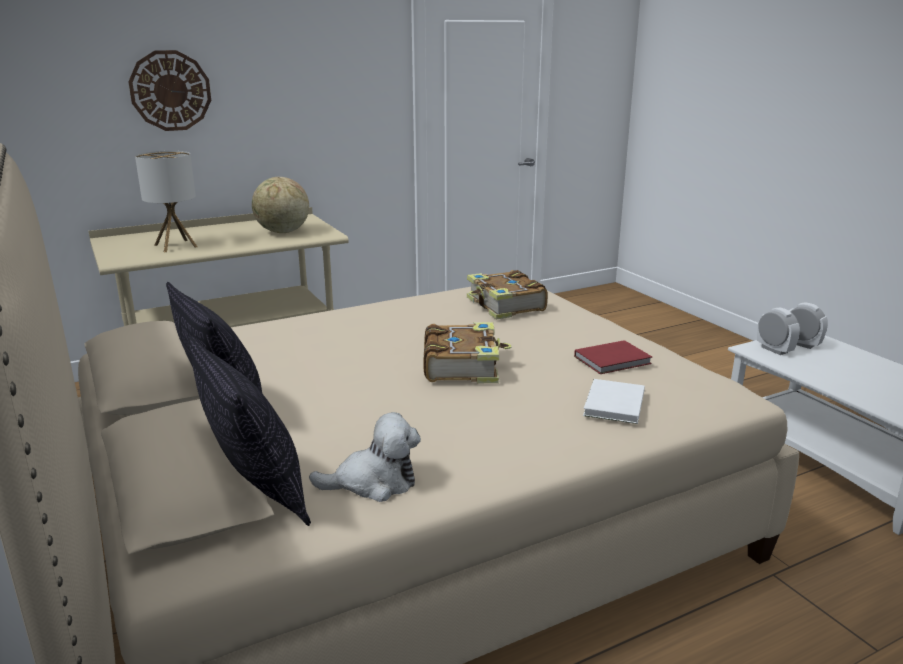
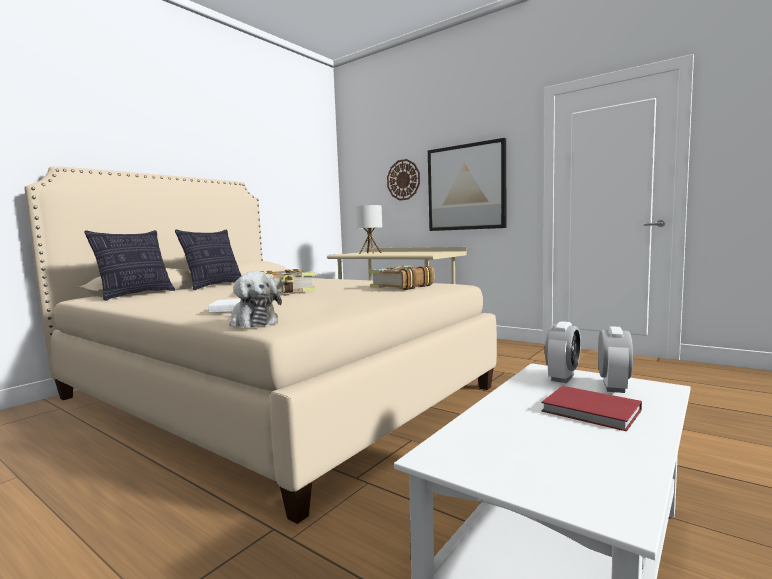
camera: 65 degrees right, 15 degrees down
globe [252,177,309,233] -> none
plush toy [309,412,421,502] -> plush toy moved to [229,272,282,328]
red book [574,340,652,374] -> red book moved to [541,386,642,431]
none -> picture [428,138,506,231]

